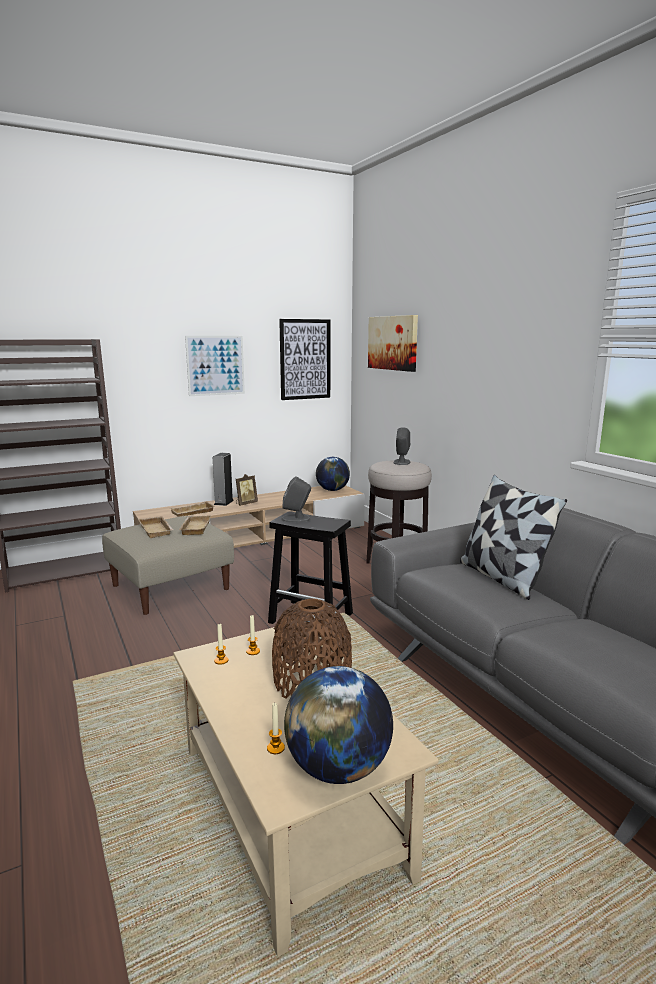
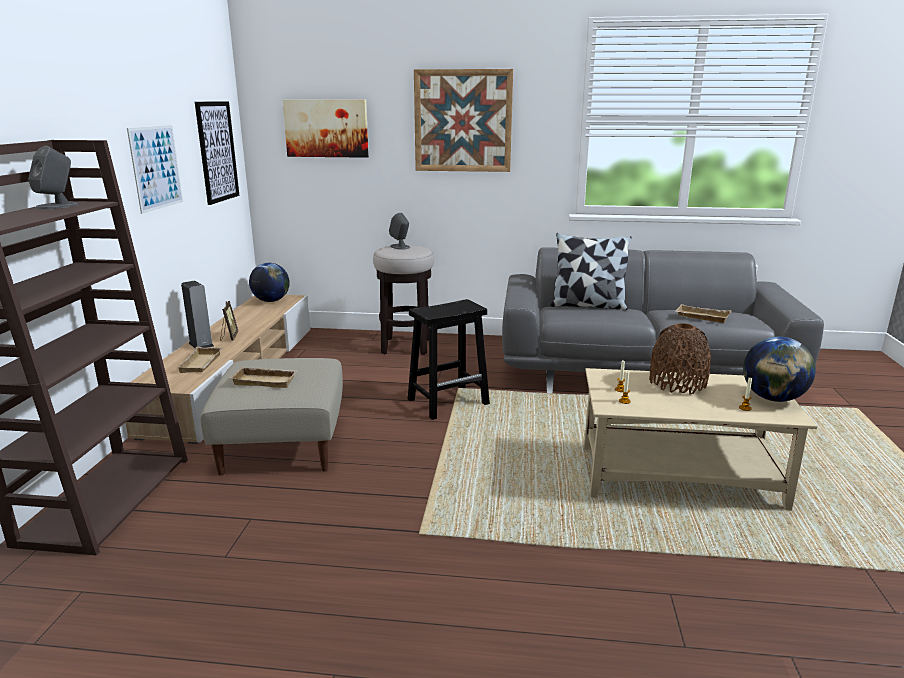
camera: 55 degrees left, 5 degrees up
beige tray [179,515,211,535] -> beige tray moved to [675,304,732,323]
grey speaker [281,476,311,522] -> grey speaker moved to [28,146,79,210]
none -> picture [414,69,513,172]

